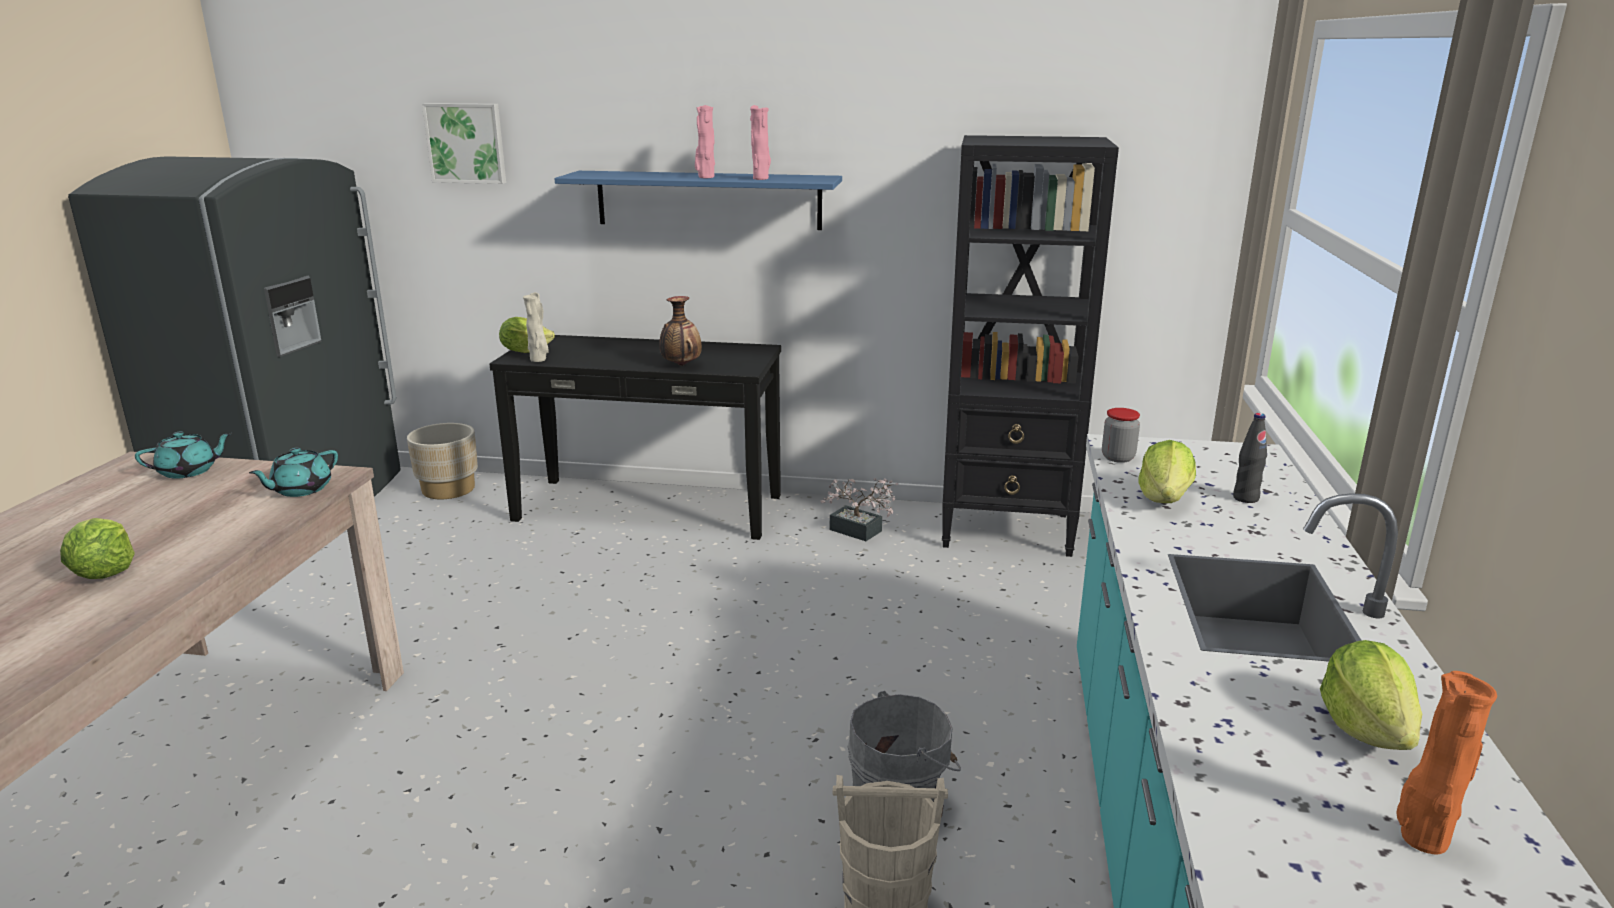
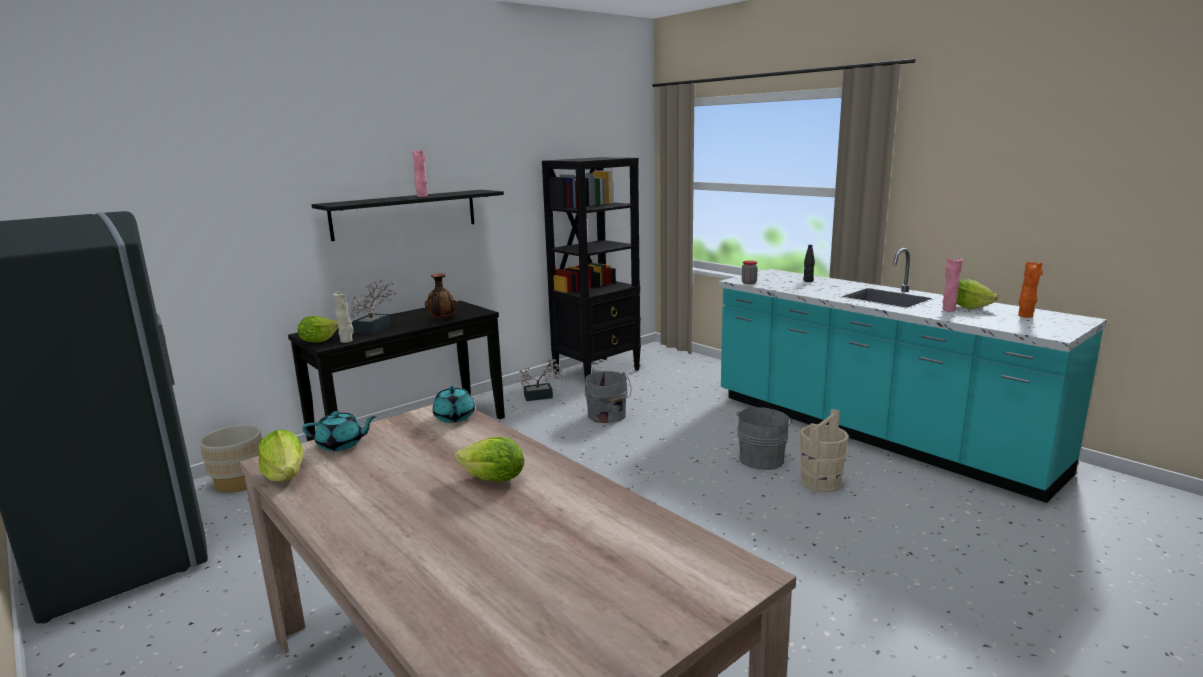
camera: 50 degrees left, 5 degrees down
turquoise teapot [135,432,232,479] -> turquoise teapot turned 75 degrees clockwise [302,411,376,451]
picture [422,103,506,184] -> none
blue shelf [554,171,842,230] -> black shelf [311,190,504,241]
pink vase [750,105,771,180] -> pink vase moved to [942,258,963,312]
lettuce [1138,440,1196,503] -> lettuce moved to [258,430,304,482]
none -> potted plant [350,280,396,334]
none -> grey bucket [585,371,631,423]

